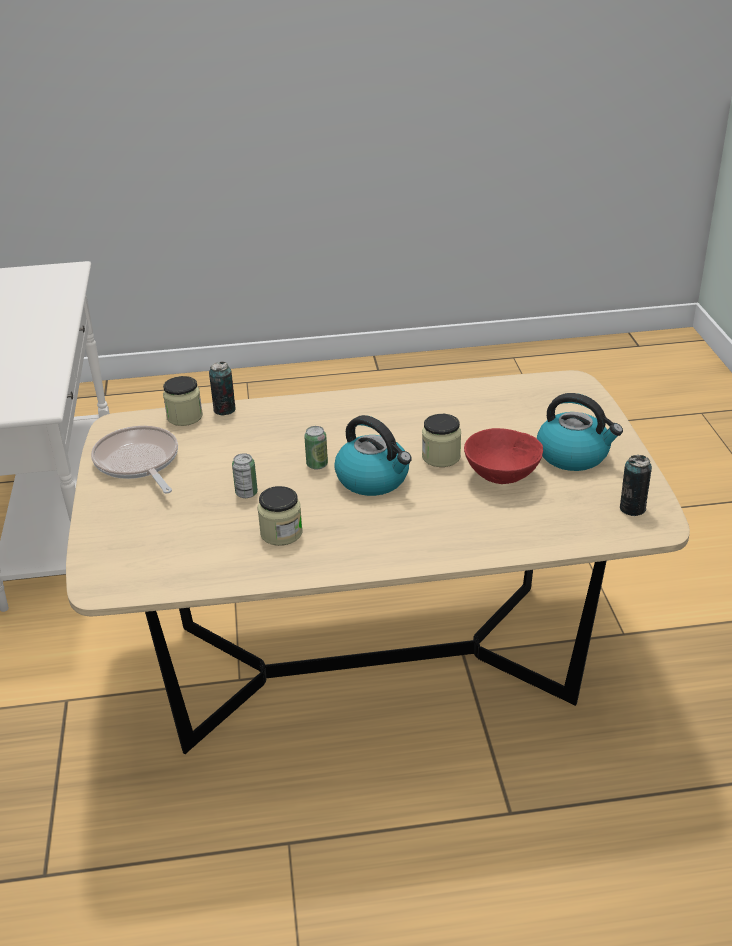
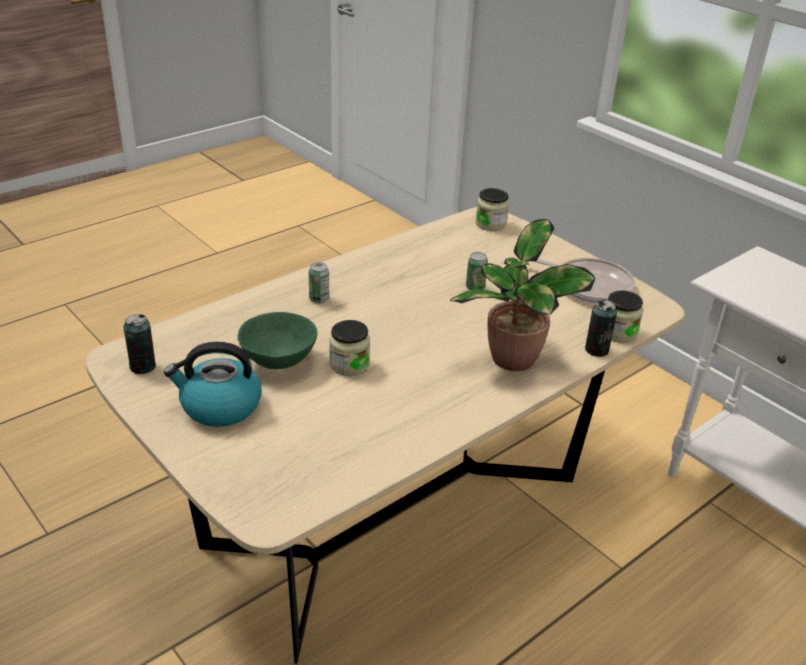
camera: 145 degrees right, 0 degrees up
jar [257,486,302,546] -> jar moved to [476,188,509,231]
can [304,426,328,470] -> can moved to [309,262,329,303]
kettle [334,415,412,496] -> none
red bowl [464,428,543,484] -> green bowl [237,312,317,369]
none -> potted plant [450,219,595,371]

